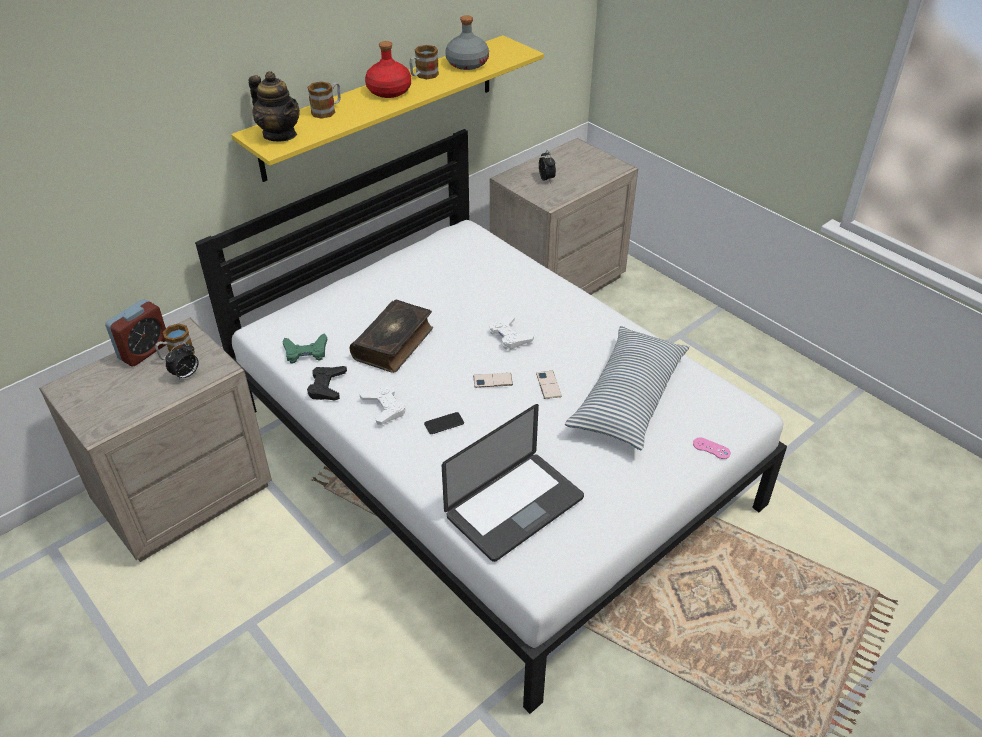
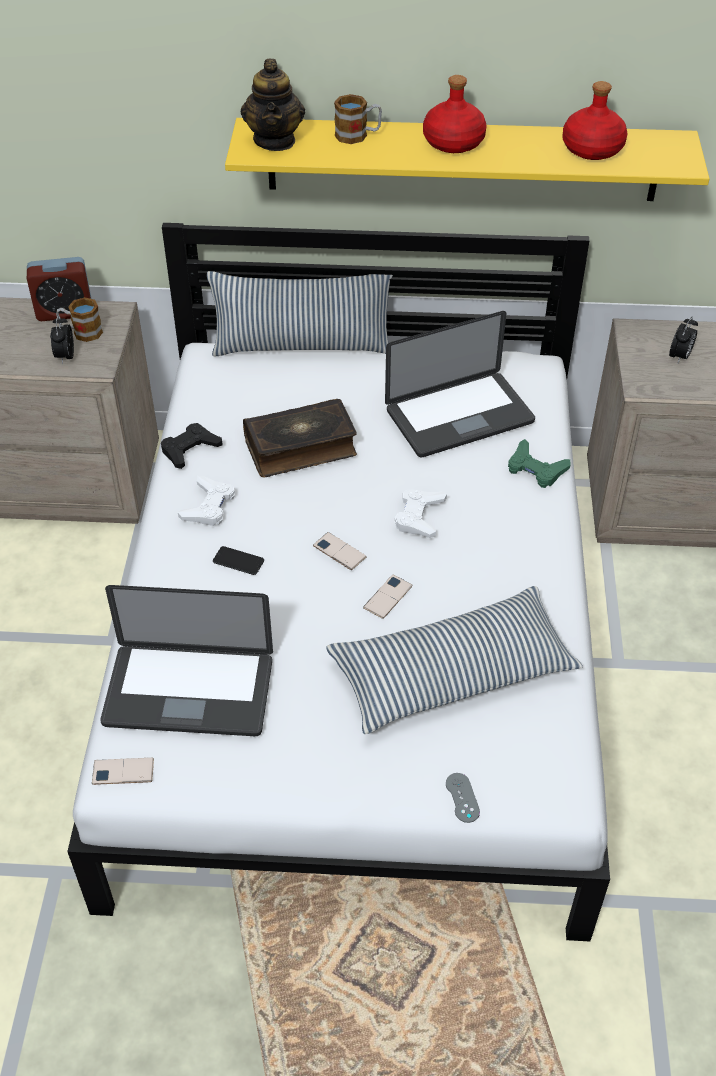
camera: 45 degrees right, 5 degrees up
alarm clock [165,343,199,380] -> alarm clock turned 90 degrees clockwise [50,315,74,364]
green game controller [282,333,328,364] -> green game controller moved to [508,439,570,488]
mug [409,45,439,79] -> none
grey bottle [445,15,489,70] -> red bottle [563,81,627,160]
pink game controller [693,438,731,459] -> grey game controller [446,773,480,823]
none -> phone [92,758,154,785]
none -> pillow [207,271,393,356]
none -> laptop [385,311,535,458]

